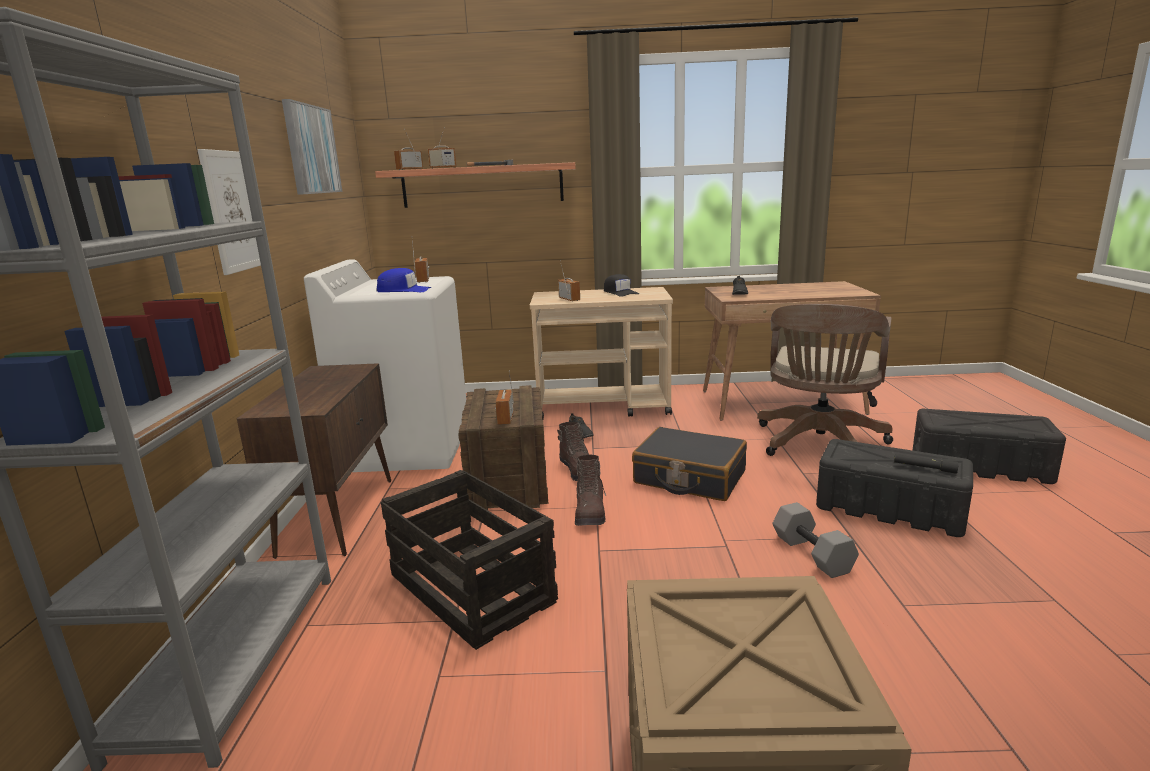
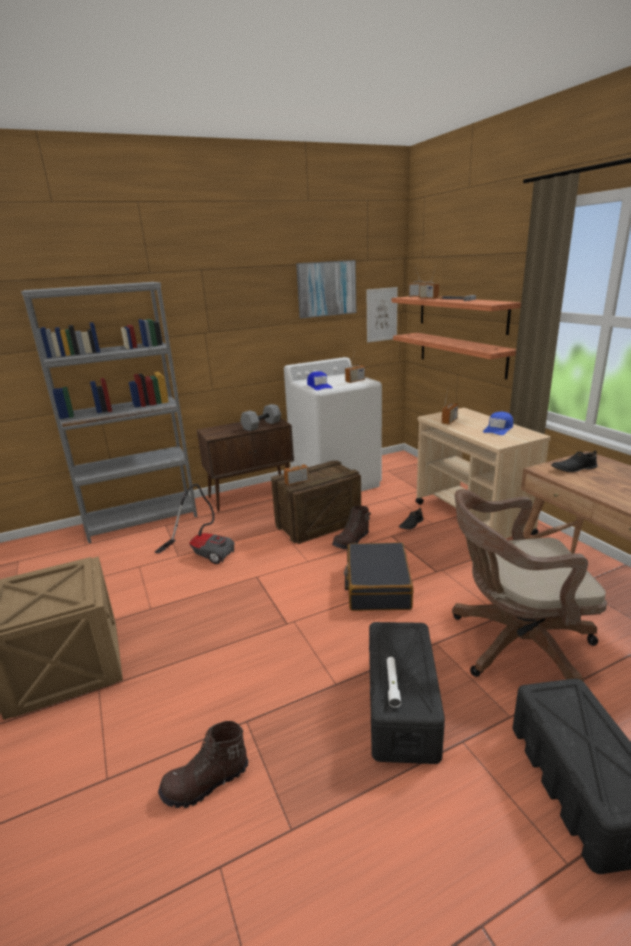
camera: 65 degrees right, 5 degrees up
picture [197,149,261,275] -> picture moved to [366,287,398,343]
crate [381,470,558,650] -> vacuum cleaner [155,484,235,564]
brown boot [575,454,606,526] -> brown boot moved to [158,721,248,808]
black cap [604,274,639,297] -> blue cap [483,412,513,435]
grey dumbbell [772,502,859,578] -> grey dumbbell moved to [240,404,281,431]
black flashlight [894,454,959,474] -> white flashlight [387,657,401,708]
none -> shelf [393,333,516,379]

